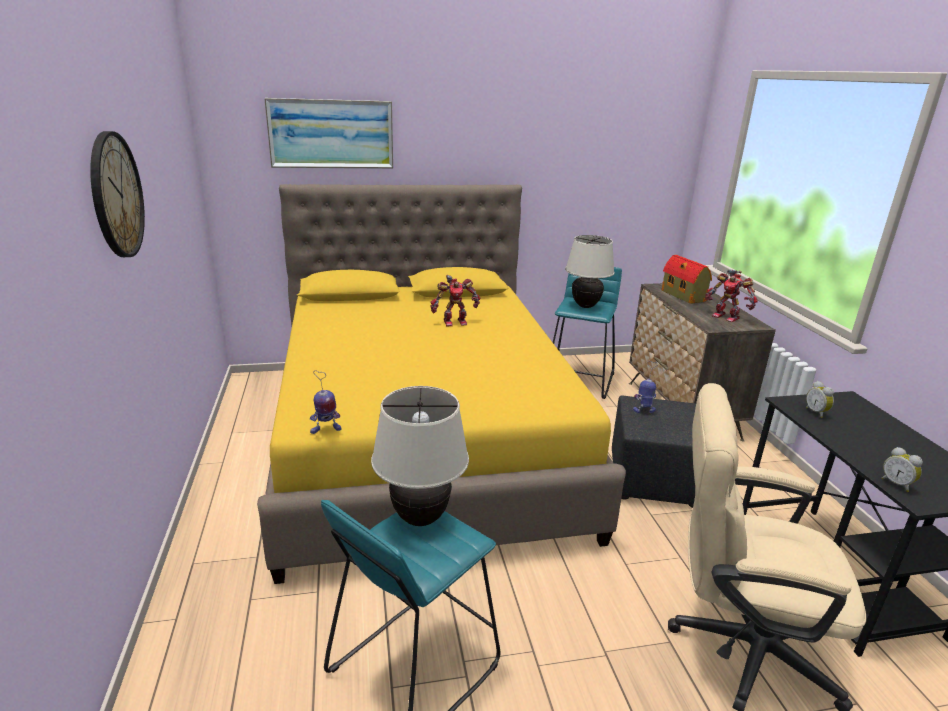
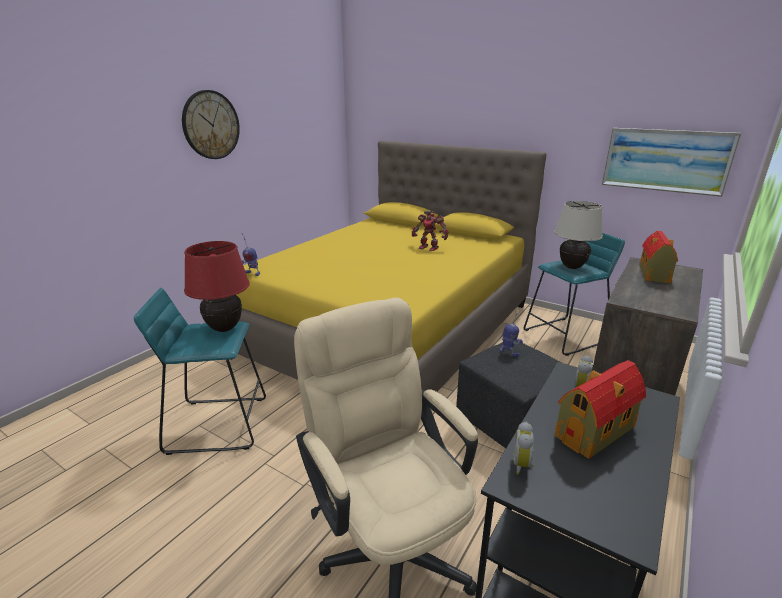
camera: 45 degrees right, 0 degrees up
picture [264,98,393,169] -> picture moved to [602,128,741,197]
beige table lamp [371,386,469,526] -> red table lamp [184,241,250,332]
toy robot [705,270,758,322] -> none
none -> toy house [555,360,646,459]

